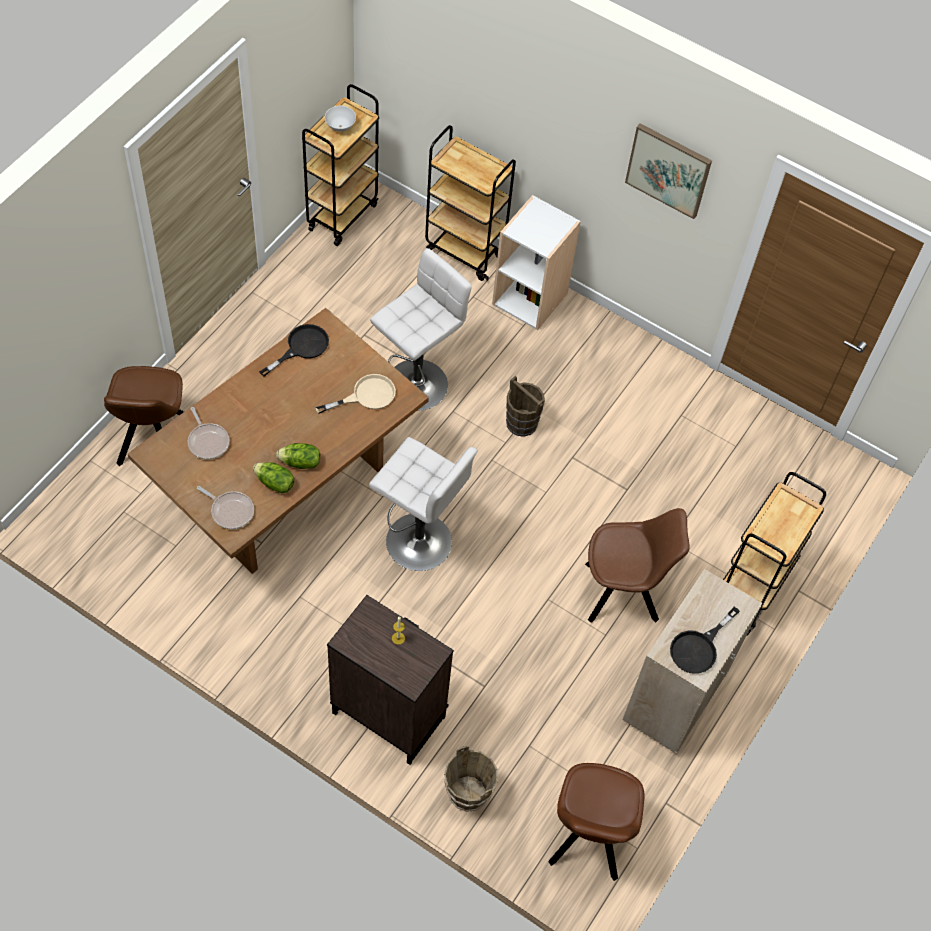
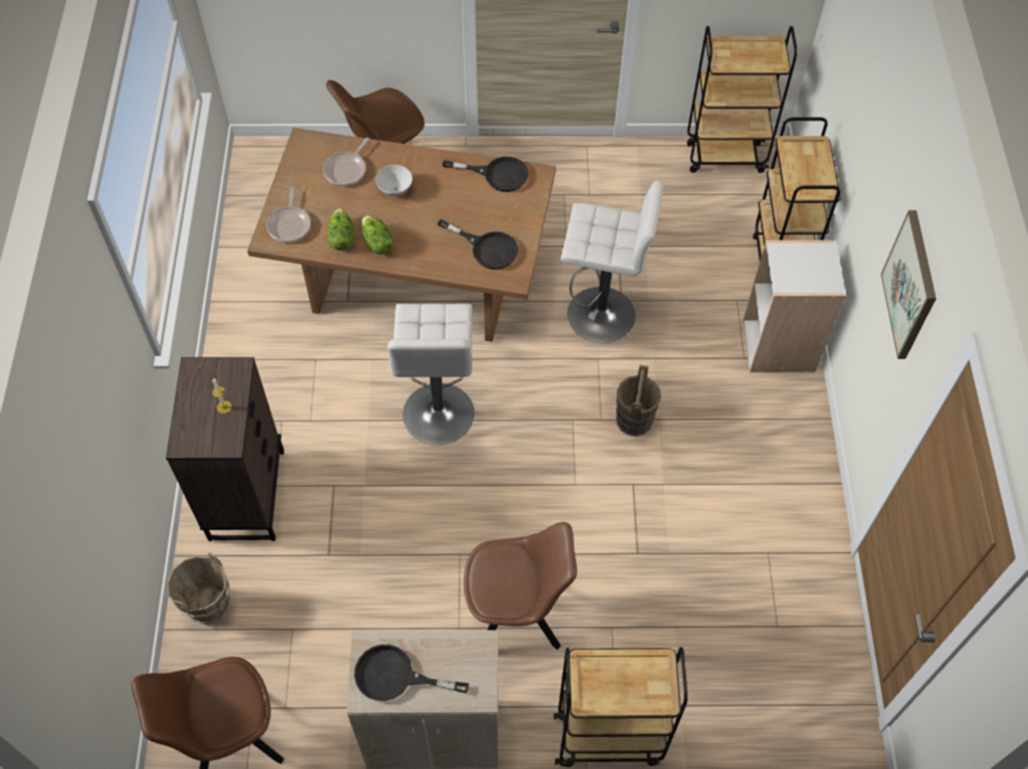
camera: 60 degrees right, 0 degrees up
beige frying pan [316,374,396,413] -> black frying pan [437,219,518,270]
white bowl [325,106,356,132] -> white bowl moved to [376,165,412,196]
brown chair [585,508,690,623] -> brown chair turned 60 degrees counterclockwise [464,522,577,650]

